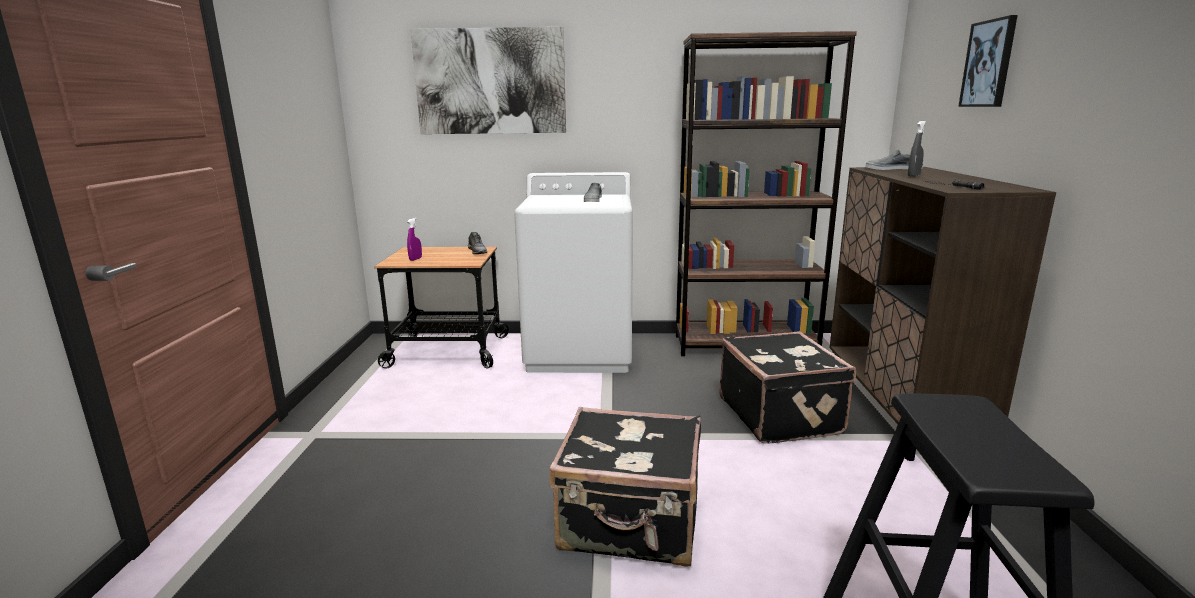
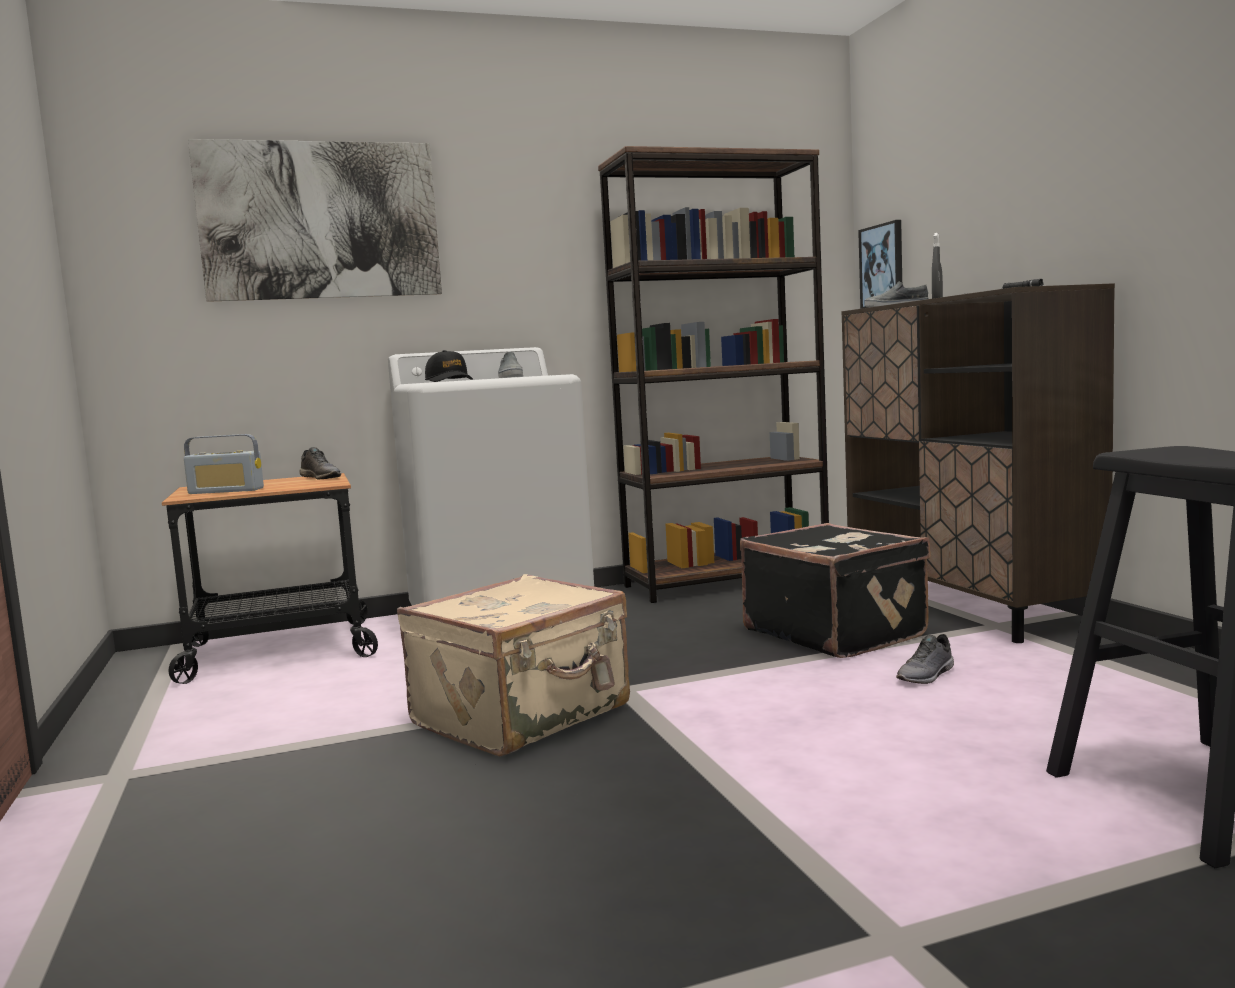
camera: 20 degrees left, 10 degrees down
purple spray bottle [407,218,422,261] -> radio [184,434,264,494]
black suitcase [549,407,701,567] -> none
picture [958,15,1018,107] -> picture moved to [858,220,902,309]
none -> beige suitcase [397,574,630,757]
none -> black cap [425,350,473,382]
none -> grey shoe [896,634,954,684]

